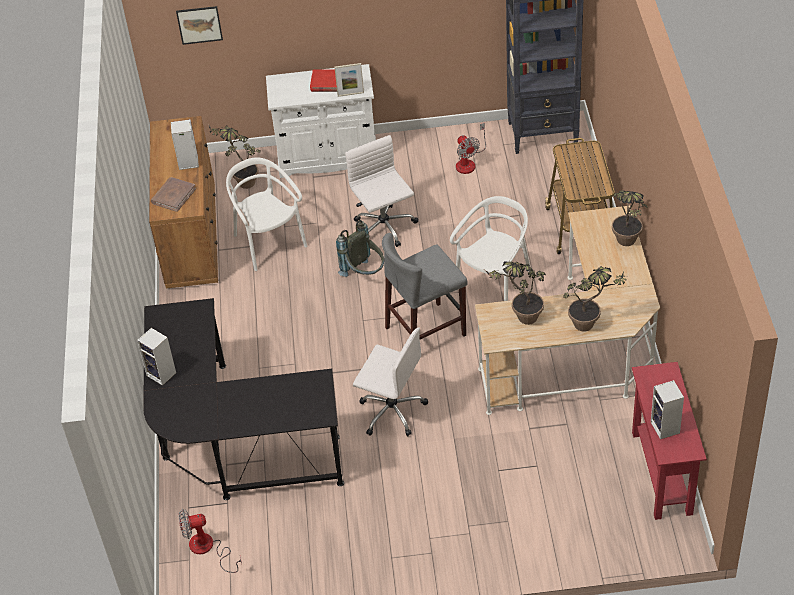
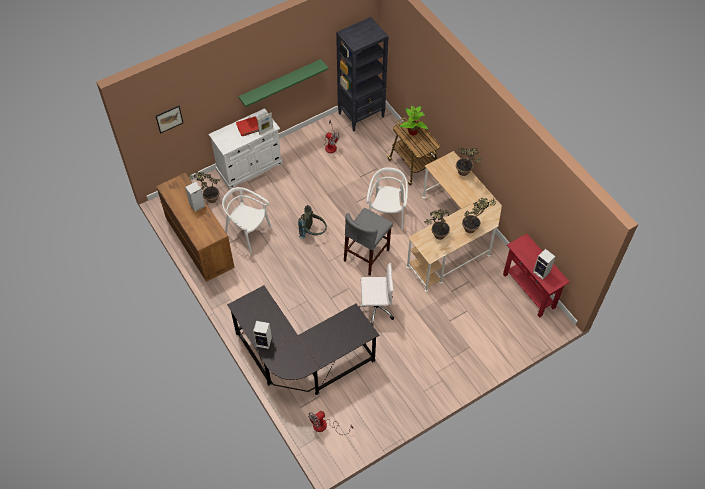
camera: 30 degrees left, 10 degrees up
brown book [151,177,196,212] -> none
white office chair [345,135,418,247] -> none
none -> green shelf [238,59,329,107]
none -> potted plant [400,106,428,136]

